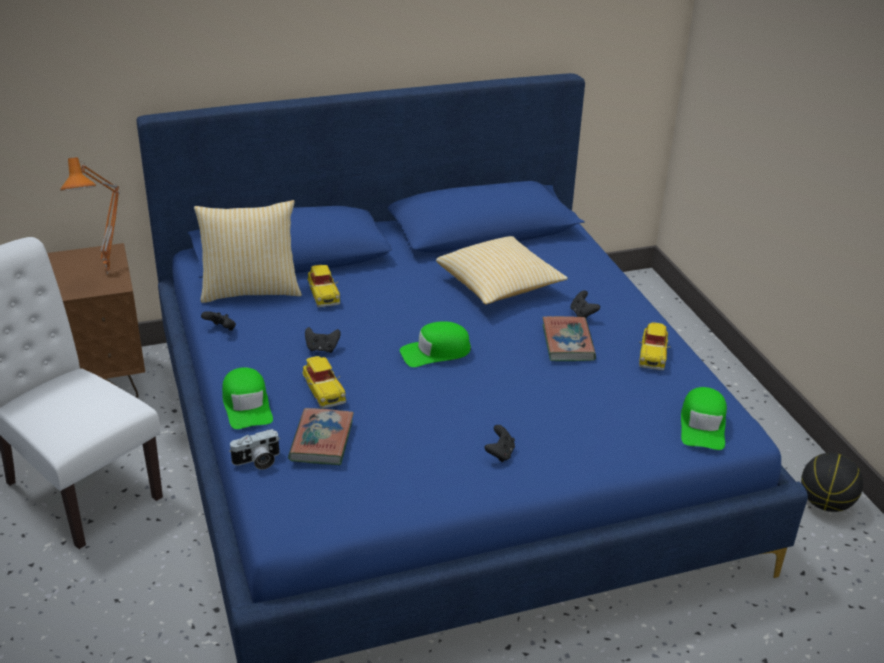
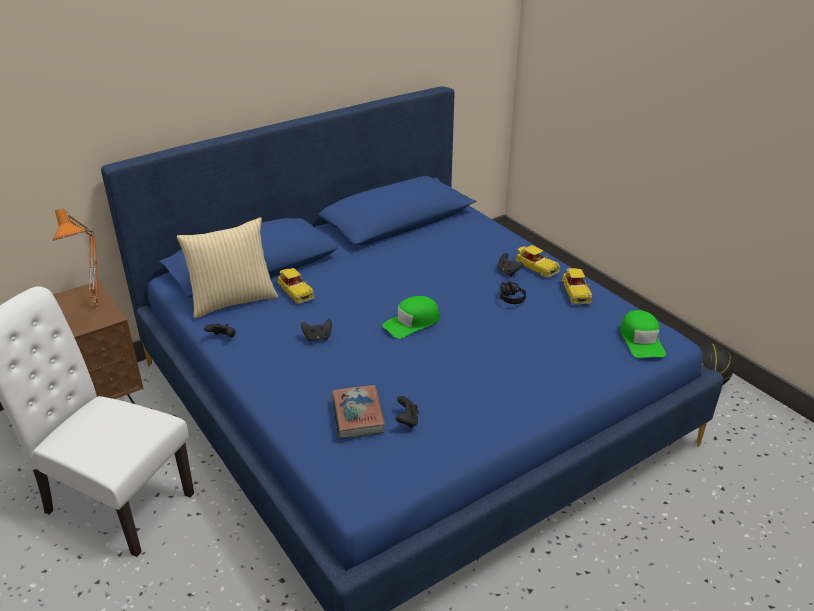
camera: 15 degrees left, 0 degrees up
green cap [222,367,273,429] -> none
camera [229,429,280,470] -> none
toy car [303,356,346,409] -> toy car moved to [515,245,560,278]
pillow [436,236,568,305] -> none
black game controller [485,425,515,462] -> black game controller moved to [396,396,419,428]
book [542,316,596,361] -> black headphones [500,279,526,304]

